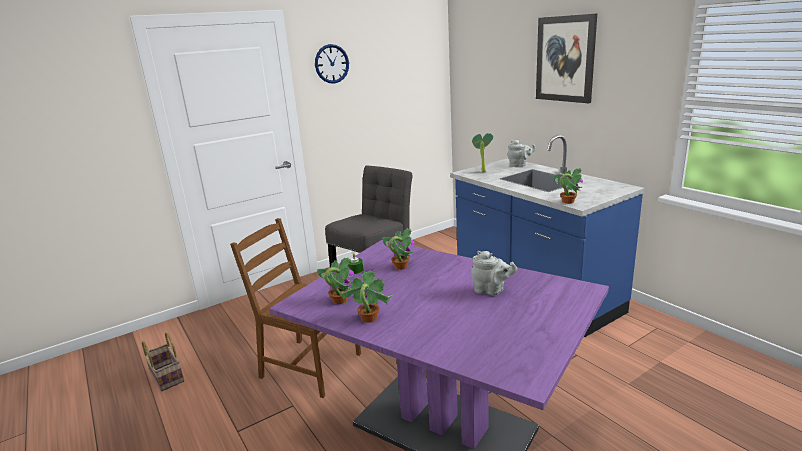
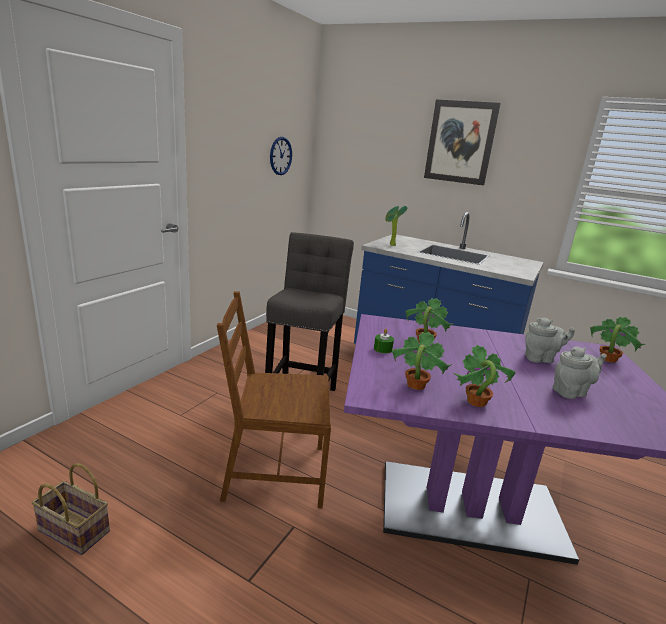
camera: 30 degrees left, 0 degrees up
wall clock [315,44,349,84] -> wall clock moved to [270,137,292,175]
grey teapot [507,140,536,167] -> grey teapot moved to [553,347,607,399]
potted plant [553,168,583,204] -> potted plant moved to [590,317,645,363]

